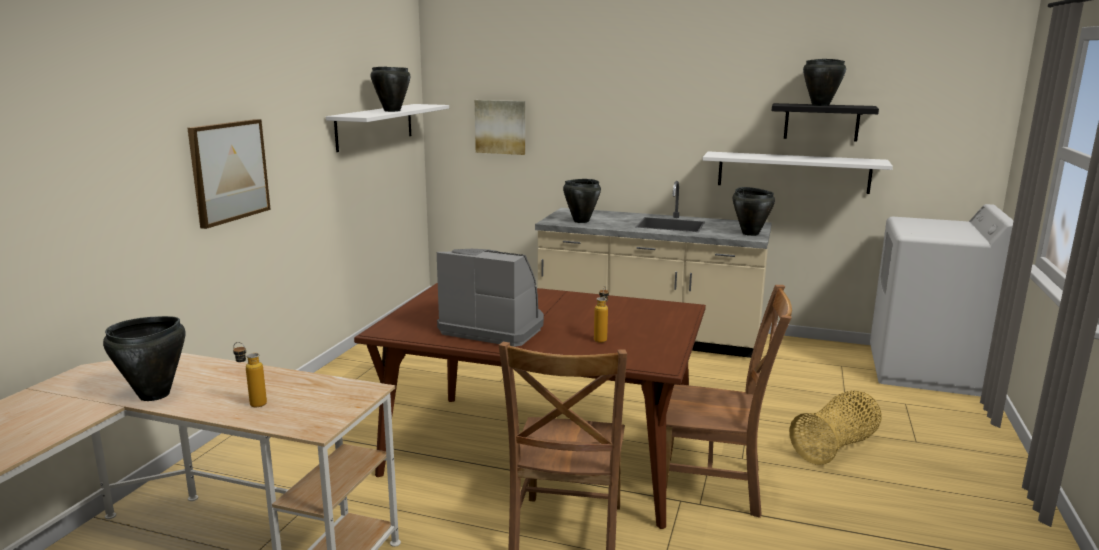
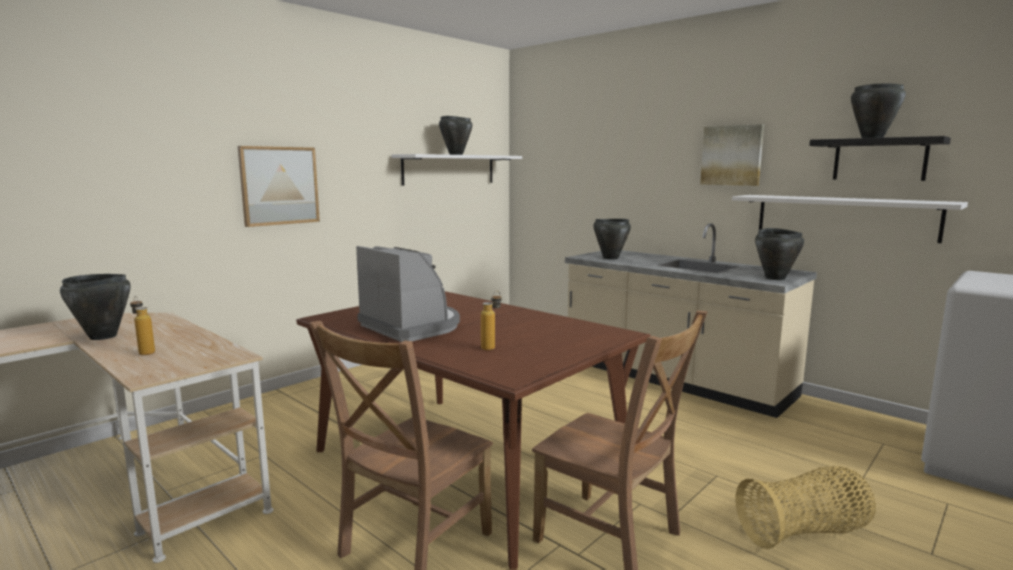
camera: 25 degrees right, 5 degrees down
picture [475,100,525,155] -> picture moved to [700,124,764,186]

